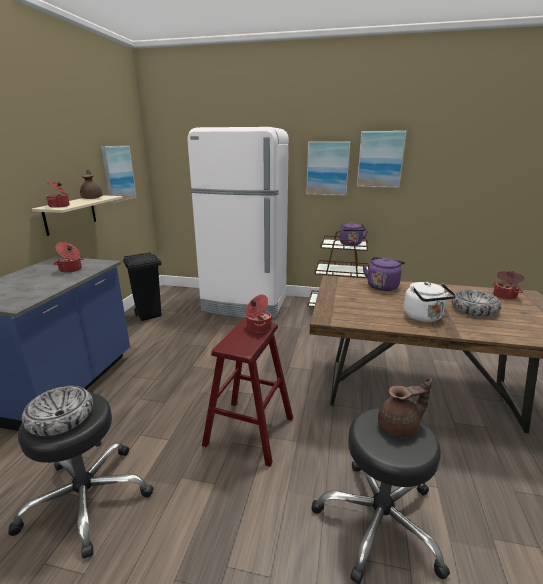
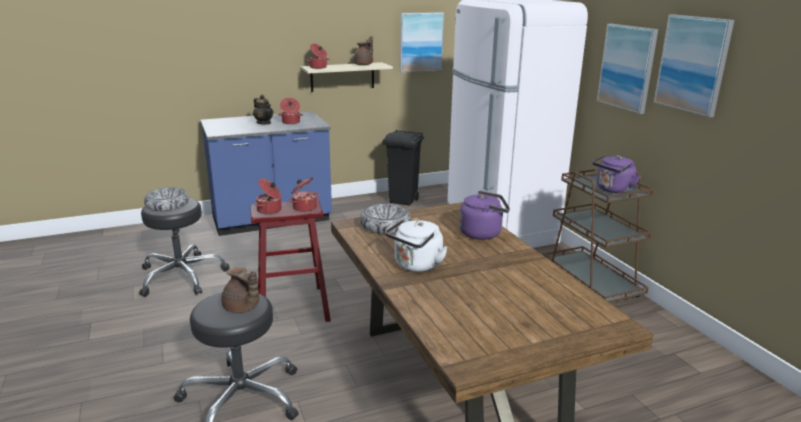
camera: 55 degrees right, 0 degrees up
bowl [451,290,501,317] -> bowl moved to [360,204,411,234]
cooking pot [492,271,524,300] -> cooking pot moved to [255,178,282,214]
none -> teapot [253,94,274,124]

